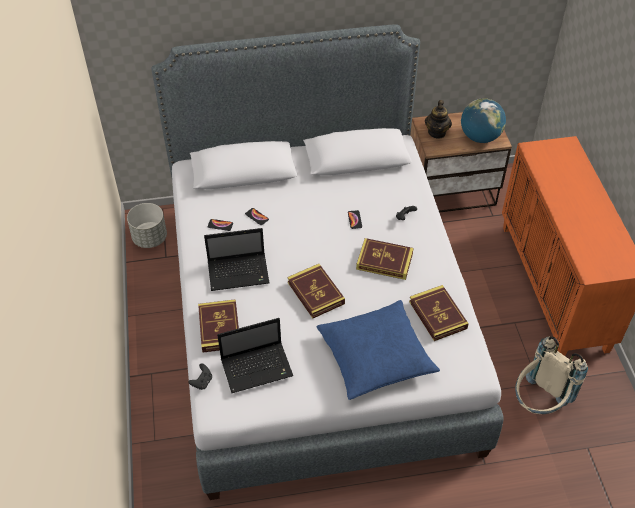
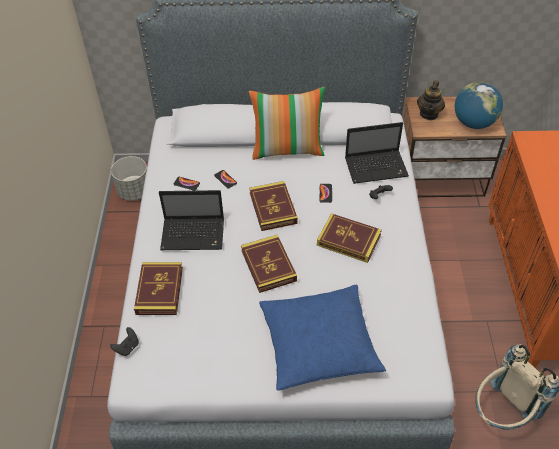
camera: 10 degrees right, 0 degrees up
laptop [217,318,293,393] -> laptop moved to [345,122,409,184]
book [409,285,469,341] -> book moved to [249,181,298,231]
none -> pillow [249,87,325,160]

